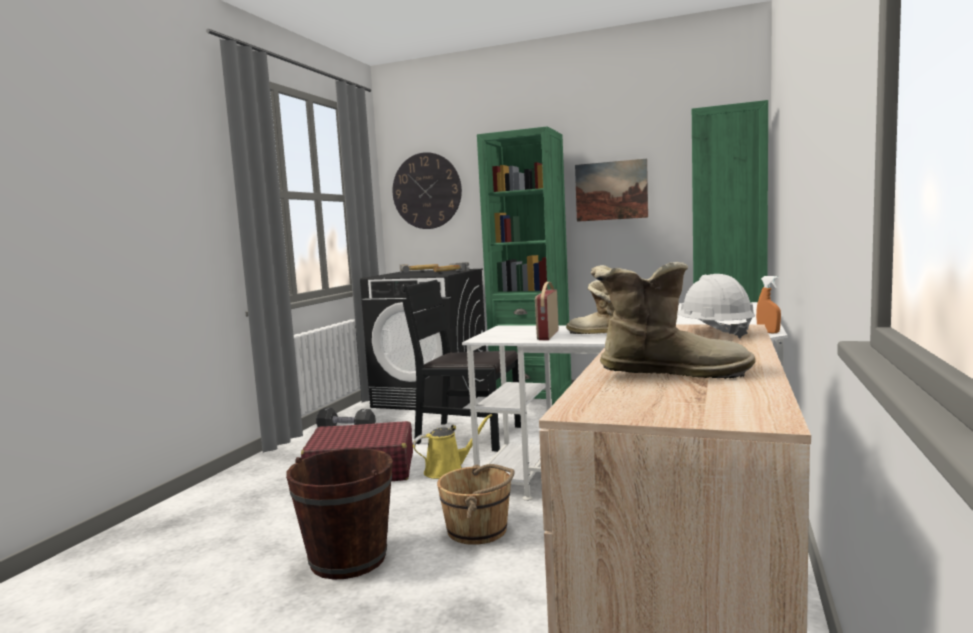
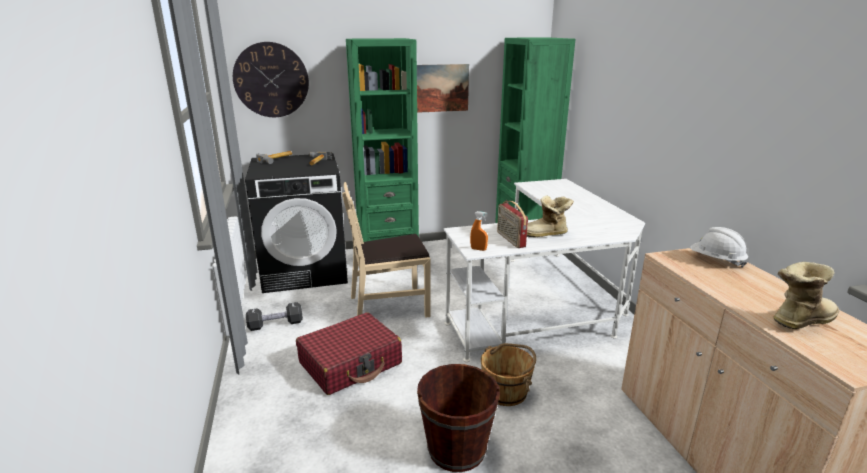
camera: 35 degrees left, 15 degrees up
black chair [403,280,521,452] -> beige chair [342,182,431,318]
yellow watering can [413,414,492,479] -> none
orange spray bottle [756,276,781,334] -> orange spray bottle moved to [470,211,488,251]

